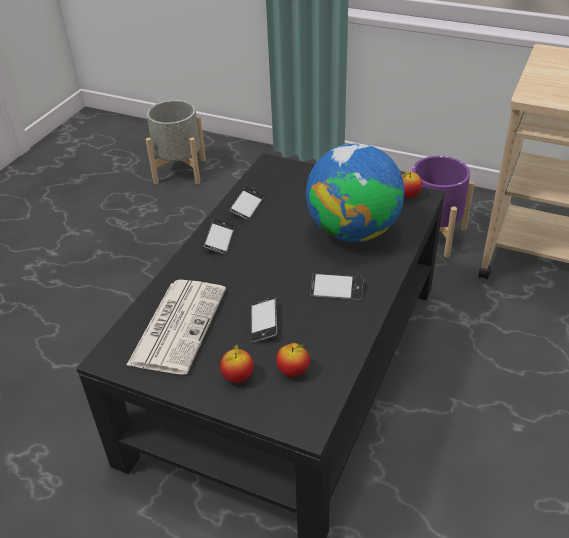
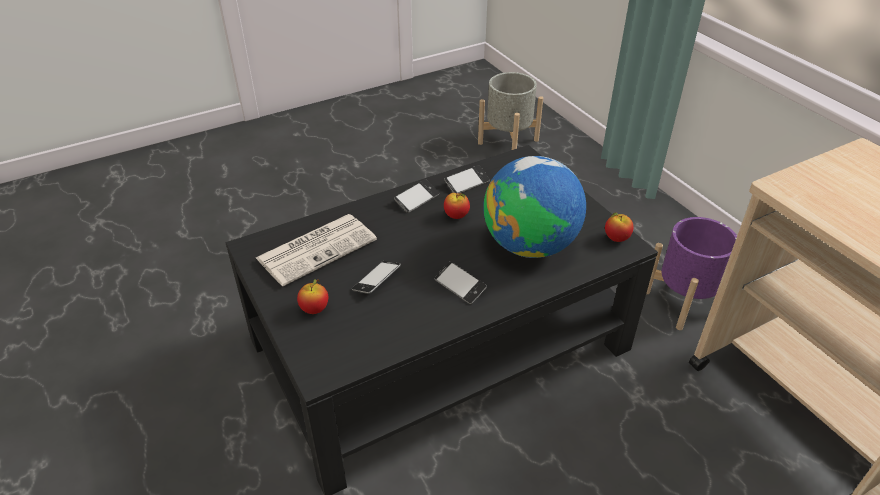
camera: 35 degrees right, 0 degrees up
apple [276,343,310,377] -> apple moved to [444,193,470,219]

